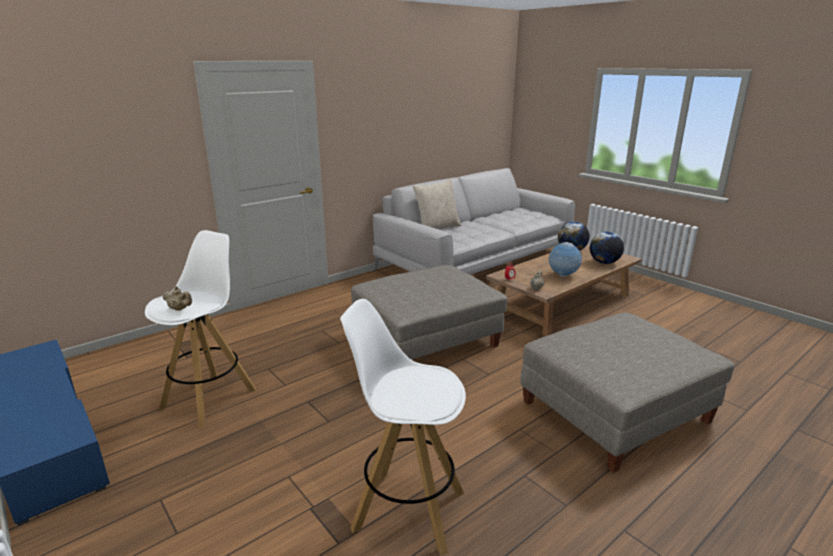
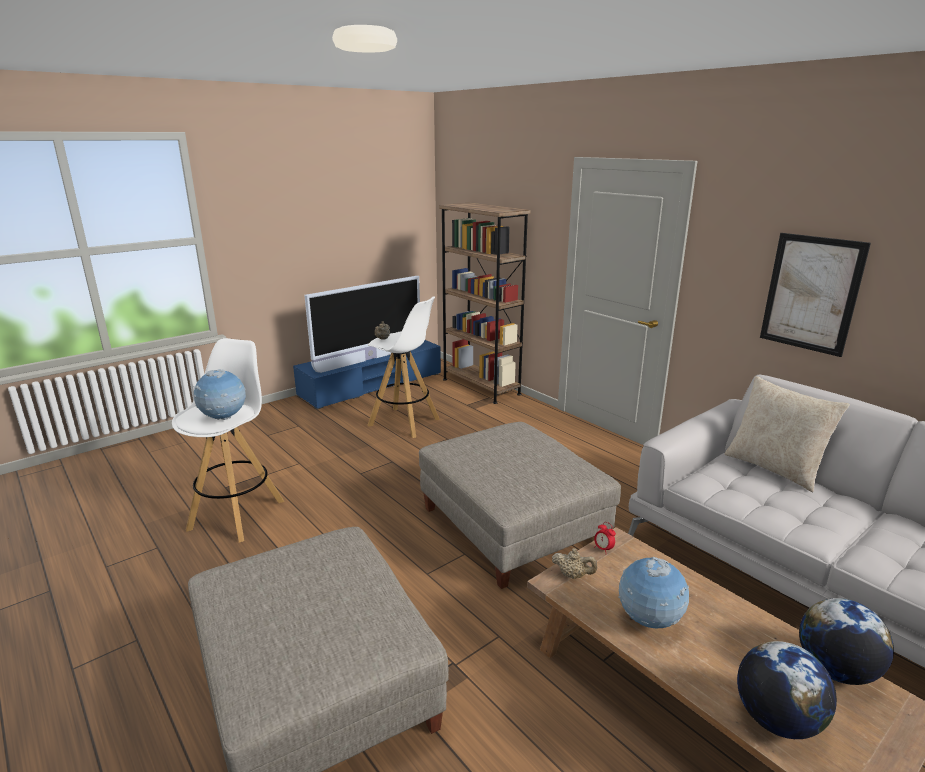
camera: 90 degrees right, 0 degrees up
none -> globe [193,369,246,420]
none -> television [304,276,420,373]
none -> brown bookcase [439,203,531,404]
none -> picture [760,233,871,357]

